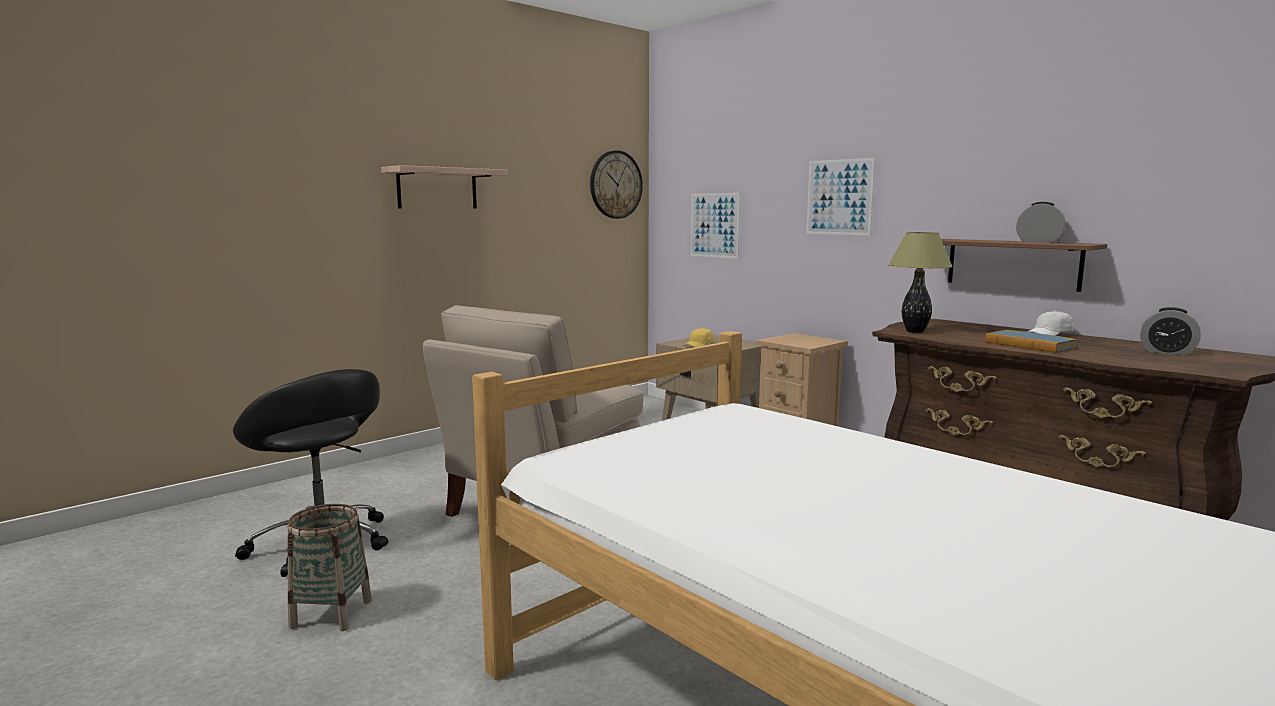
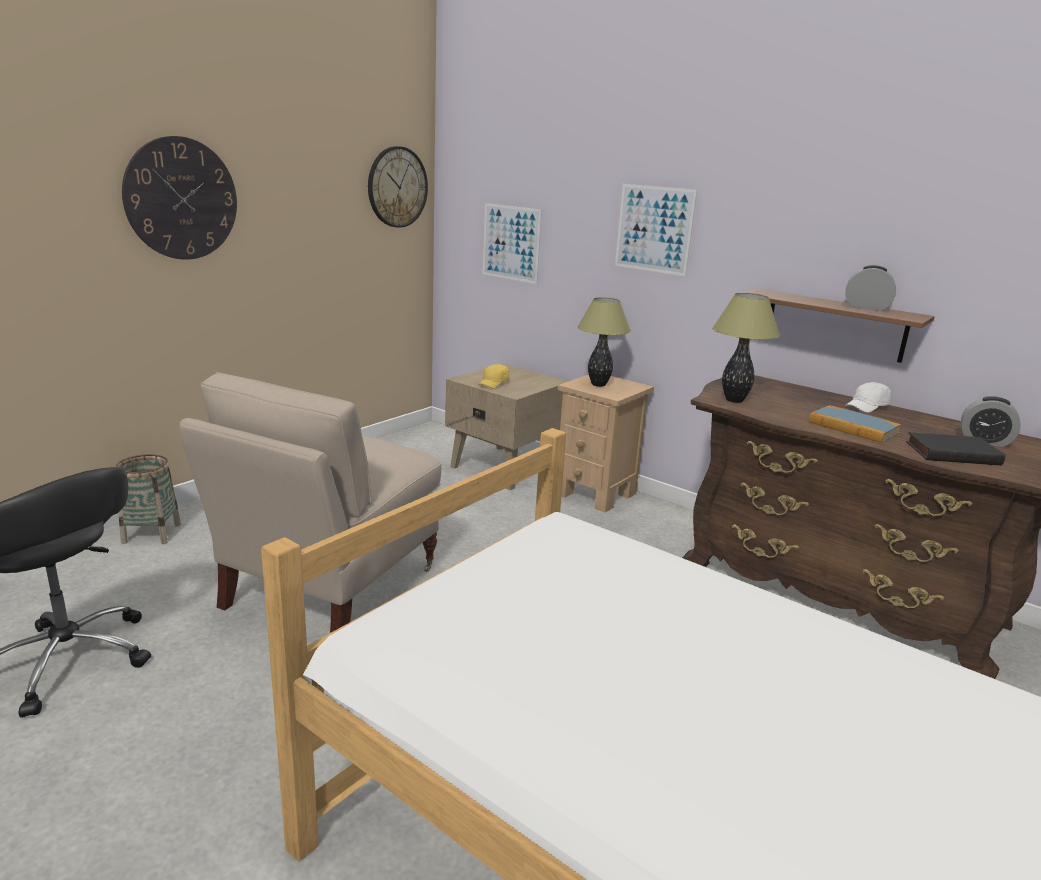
camera: 10 degrees left, 10 degrees up
basket [287,504,372,631] -> basket moved to [116,454,181,544]
shelf [381,165,508,209] -> wall clock [122,136,237,260]
none -> table lamp [578,297,631,387]
none -> black book [906,432,1006,466]

